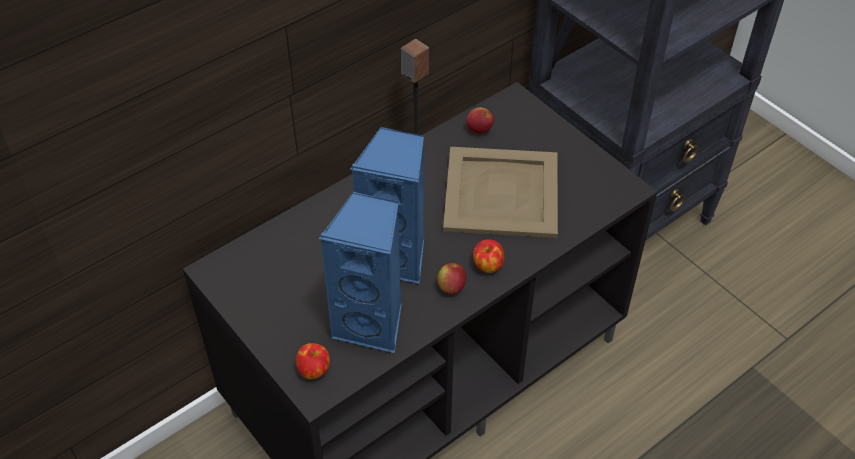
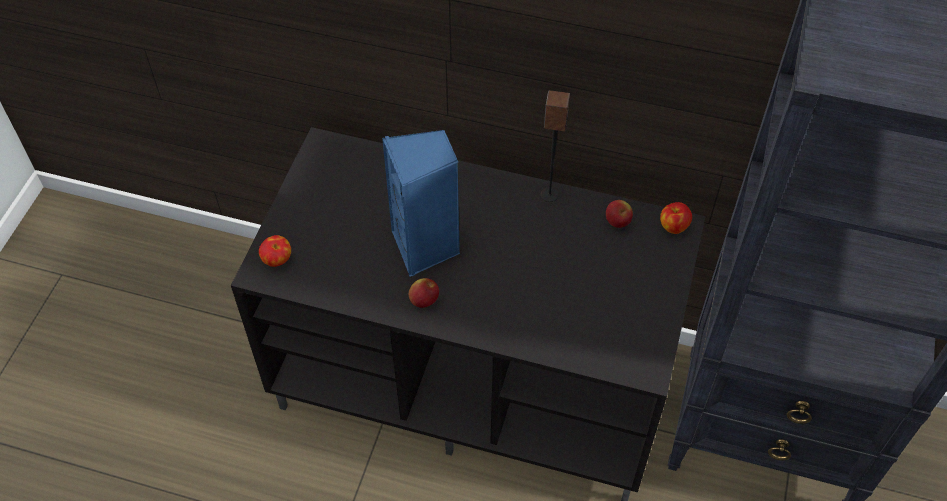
camera: 55 degrees right, 5 degrees up
blue speaker [319,192,402,353] -> none
beige tray [443,147,558,238] -> none
apple [473,239,504,273] -> apple moved to [660,202,692,234]

